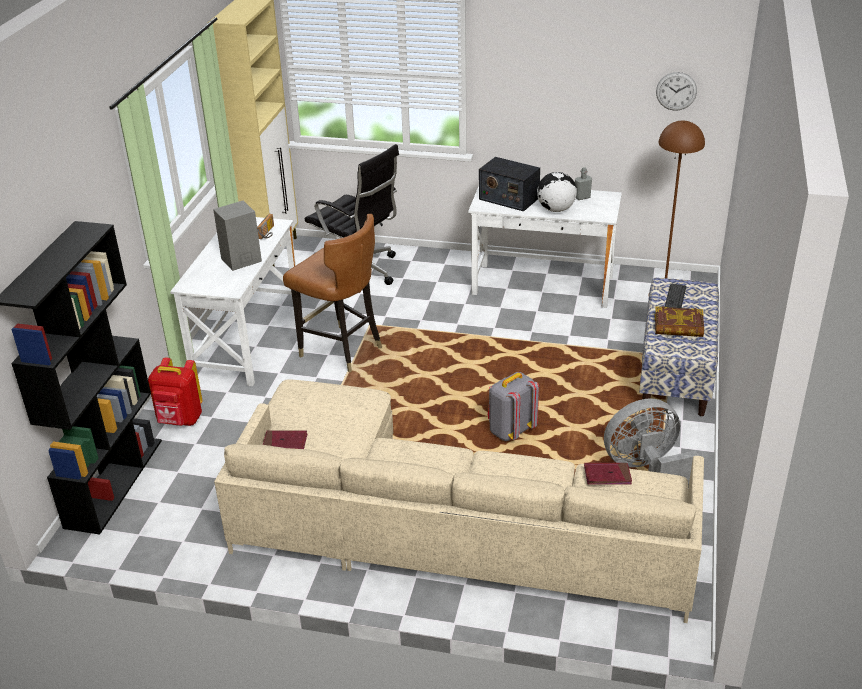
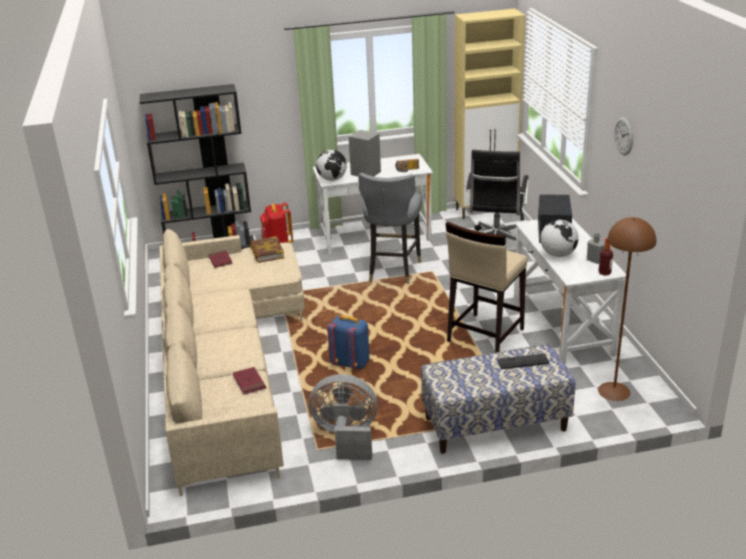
camera: 65 degrees right, 5 degrees down
brown chair [283,214,382,373] -> grey chair [358,173,422,284]
grey backpack [488,372,539,441] -> blue backpack [327,315,370,369]
grey fan [604,399,699,487] -> grey fan turned 45 degrees counterclockwise [309,374,378,460]
book [655,306,704,337] -> book moved to [250,236,284,263]
wall clock [656,72,697,111] -> wall clock moved to [615,117,633,156]
none -> globe [316,150,347,181]
none -> beige stool [446,221,527,353]
none -> bottle [599,238,613,275]

